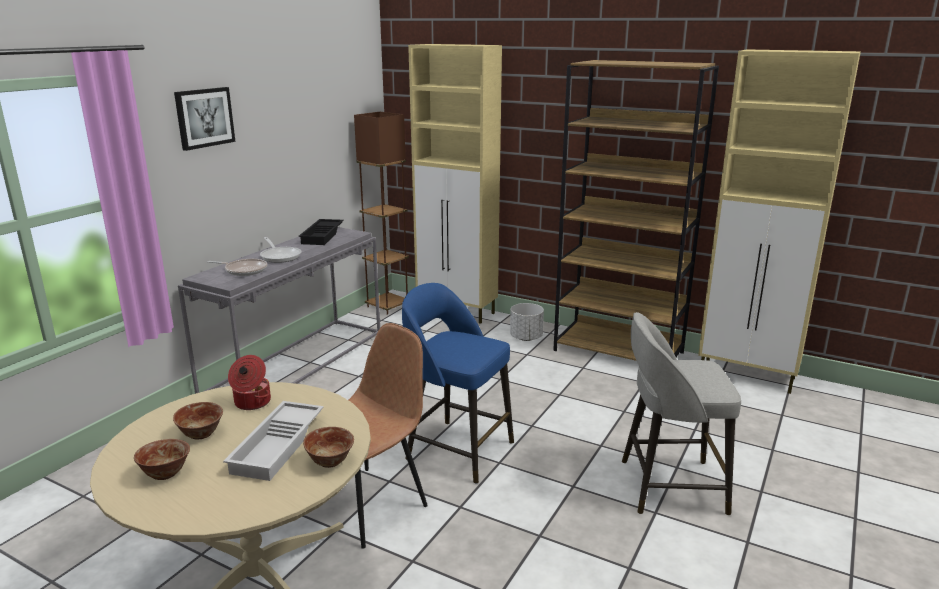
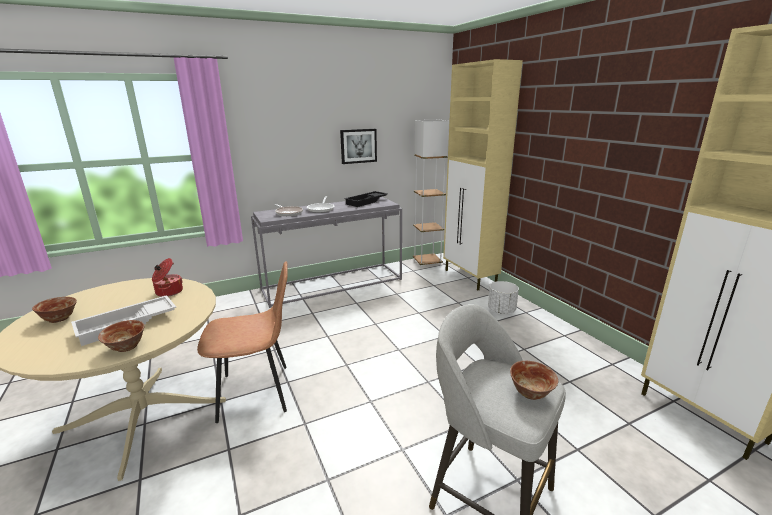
camera: 35 degrees right, 0 degrees up
bowl [173,402,223,440] -> bowl moved to [510,361,558,400]
picture [174,87,235,151] -> picture moved to [340,129,377,164]
brown floor lamp [354,112,409,315] -> white floor lamp [413,120,449,268]
blue stool [402,283,514,484] -> none
brown bookcase [553,60,719,361] -> none

